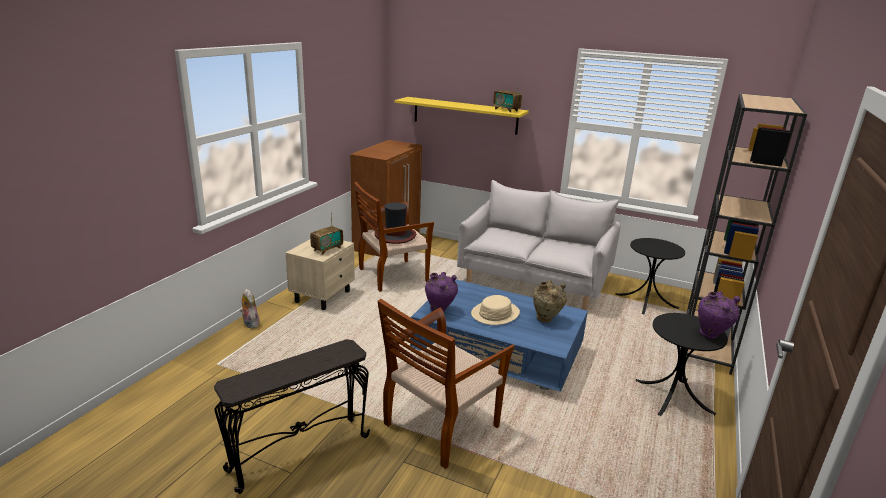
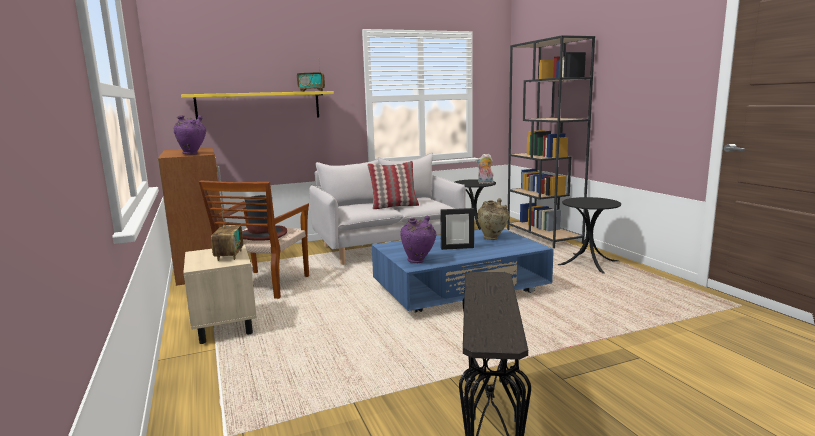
camera: 45 degrees left, 10 degrees down
plush toy [240,289,261,328] -> plush toy moved to [476,154,494,184]
brown armchair [378,299,515,469] -> none
beige hat [471,295,520,325] -> picture frame [440,208,474,250]
purple vase [698,291,740,339] -> purple vase moved to [174,115,206,155]
none -> pillow [367,161,419,209]

